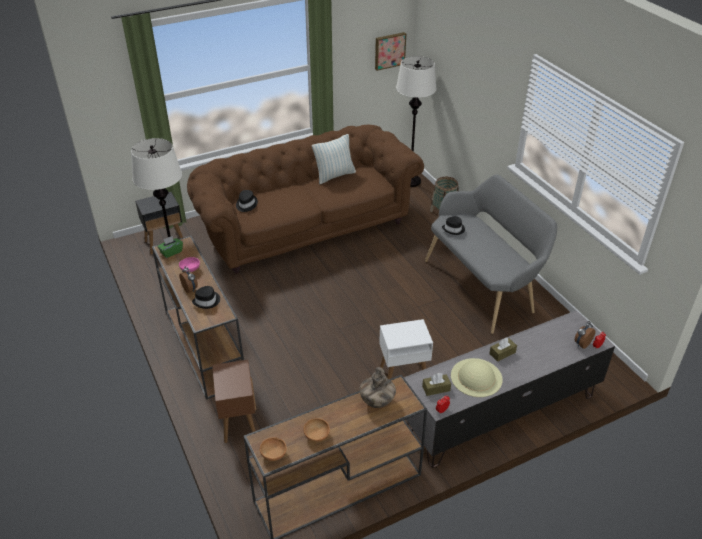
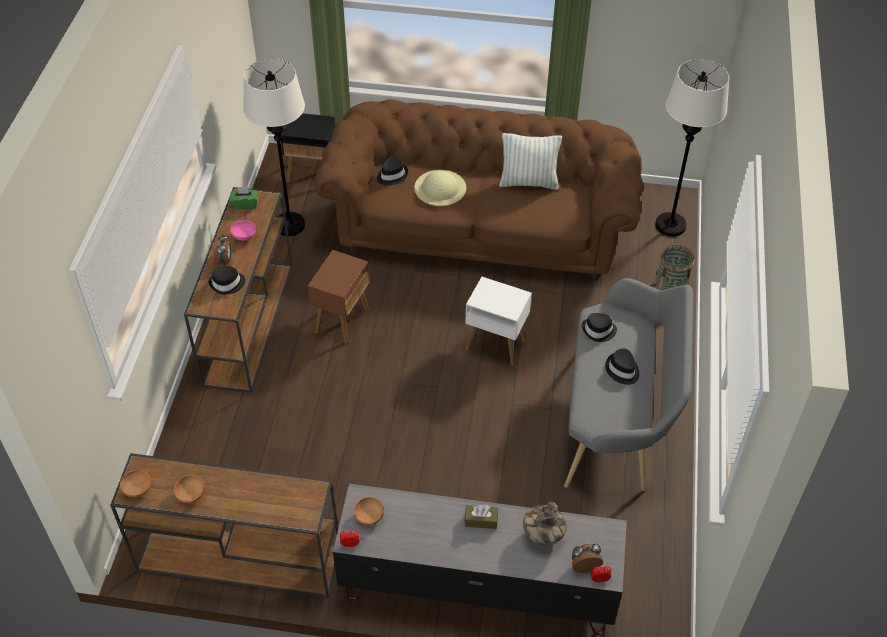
camera: 35 degrees right, 10 degrees up
brown side table [212,360,256,443] -> brown side table moved to [308,250,369,344]
vase [359,367,396,408] -> vase moved to [523,502,567,546]
picture [375,32,406,71] -> none
white side table [379,319,433,379] -> white side table moved to [465,277,532,366]
brown tissue box [422,373,451,396] -> brown bowl [354,497,384,525]
beige hat [451,358,503,397] -> beige hat moved to [414,170,466,206]
none -> black hat [605,349,639,385]

